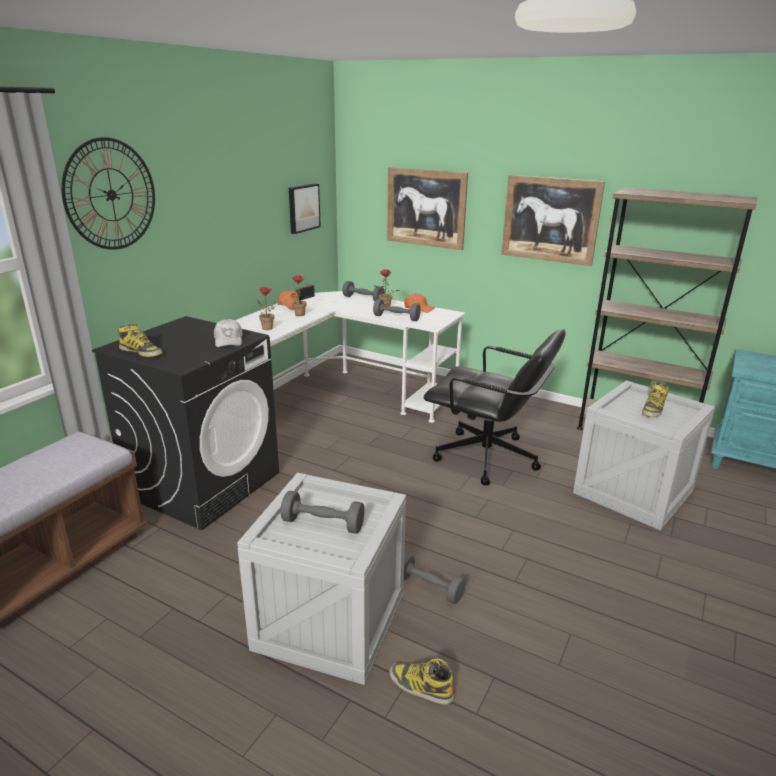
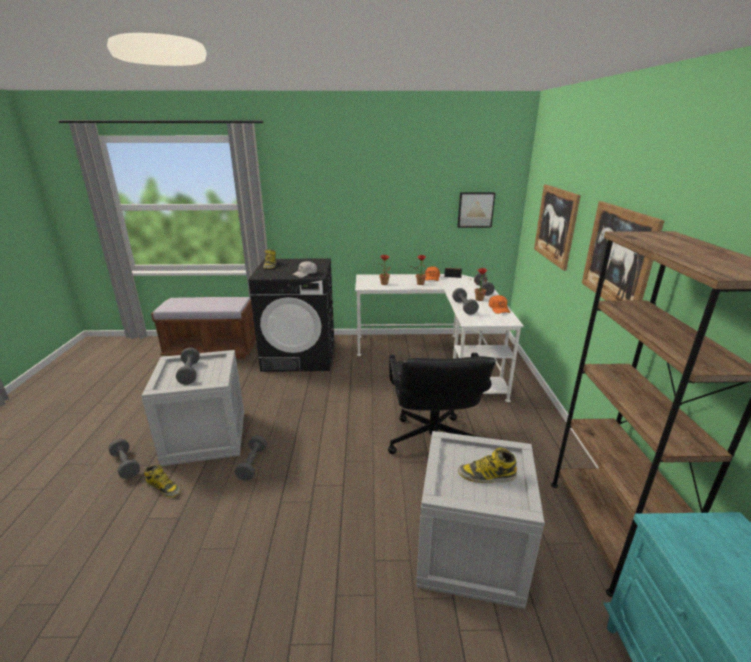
camera: 60 degrees right, 0 degrees up
wall clock [62,137,155,250] -> none
boot [389,659,455,705] -> boot turned 120 degrees clockwise [144,465,180,497]
none -> grey dumbbell [108,439,140,479]

